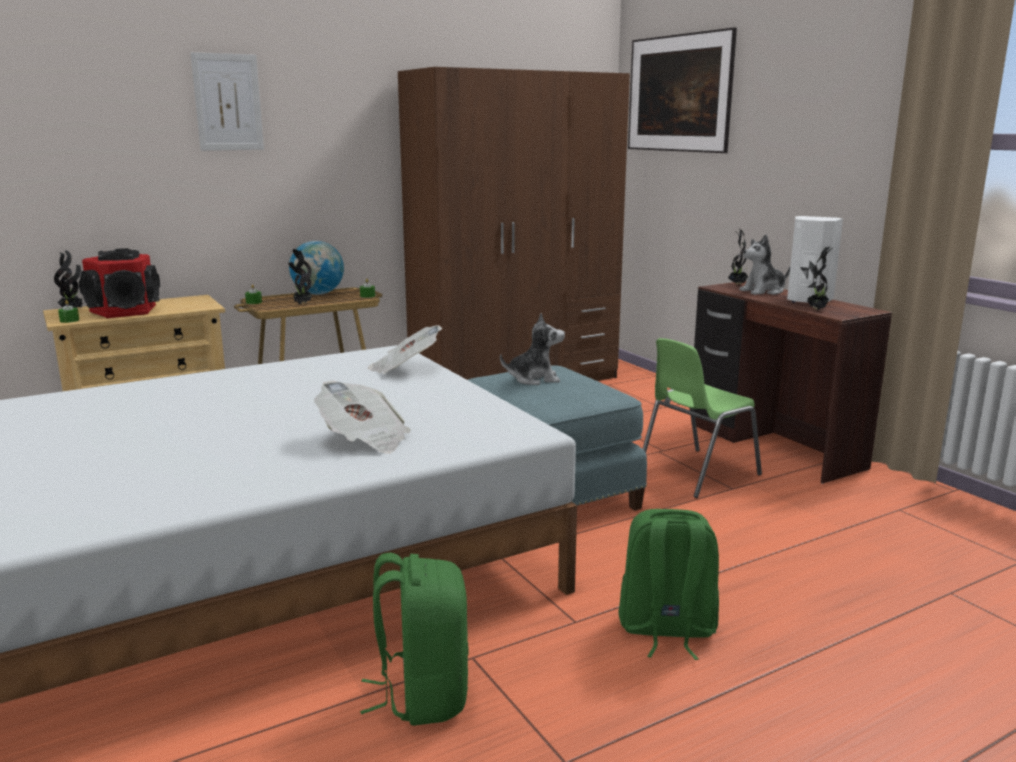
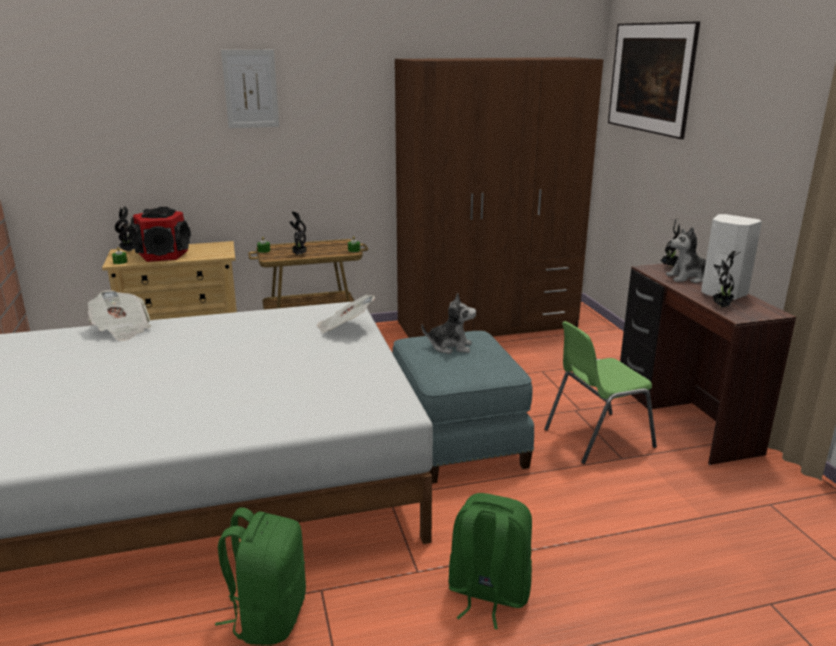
camera: 15 degrees right, 5 degrees up
globe [289,241,344,295] -> none
newspaper [314,381,411,453] -> newspaper moved to [88,290,151,341]

